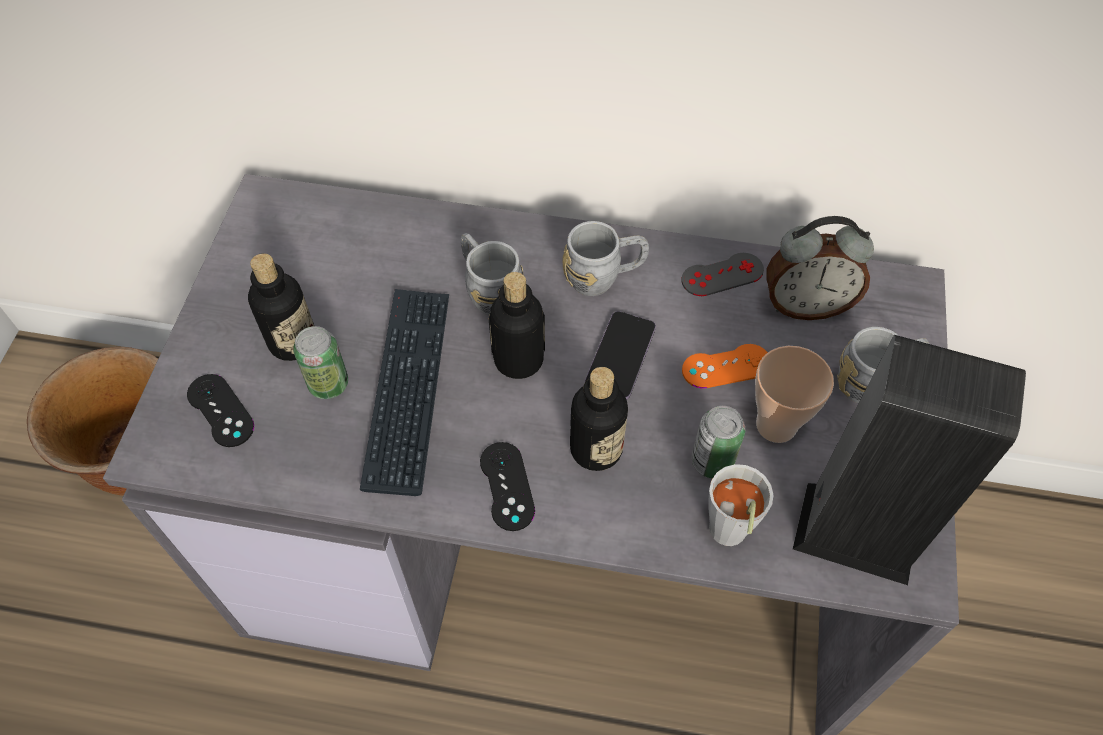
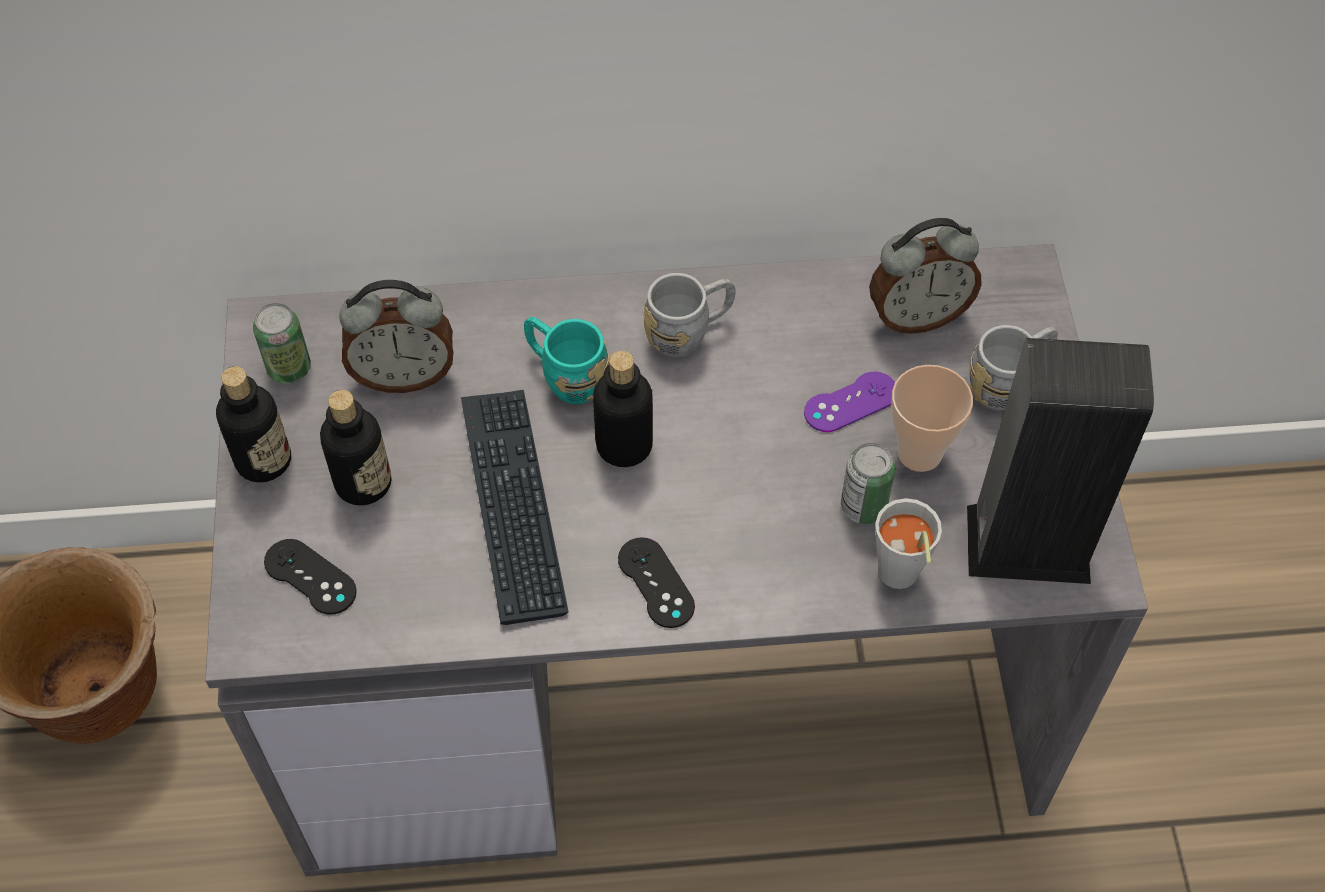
camera: 15 degrees left, 0 degrees up
can [293,326,348,399] -> can moved to [253,303,311,384]
grey mug [461,233,523,316] -> turquoise mug [524,317,609,404]
bottle [570,367,628,471] -> bottle moved to [216,366,291,482]
phone [585,311,656,399] -> none
grey game controller [681,253,764,296] -> none
orange game controller [682,344,768,388] -> purple game controller [804,372,895,432]
none -> alarm clock [339,280,453,393]

